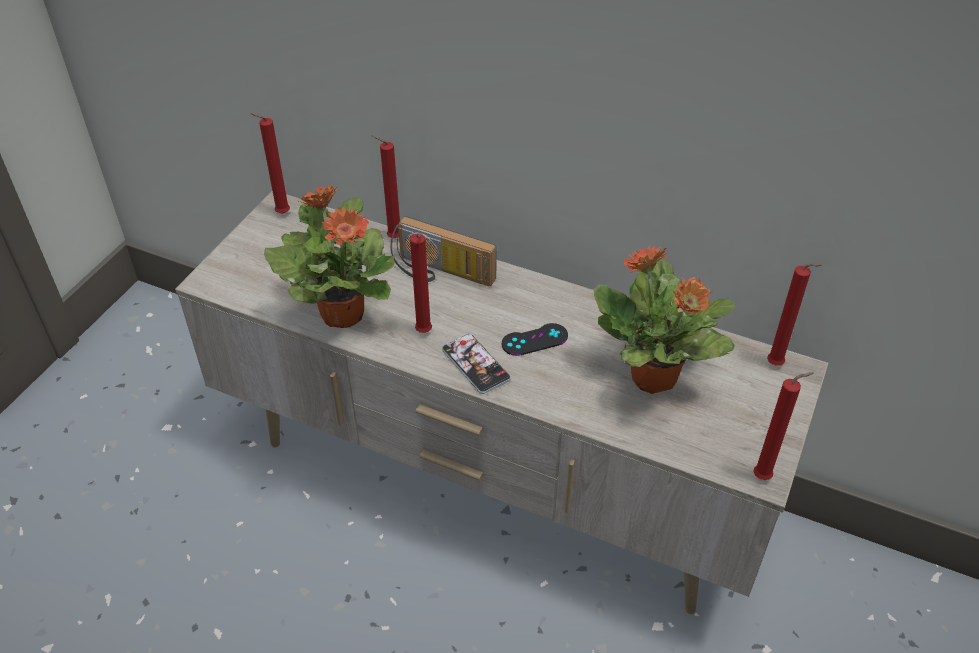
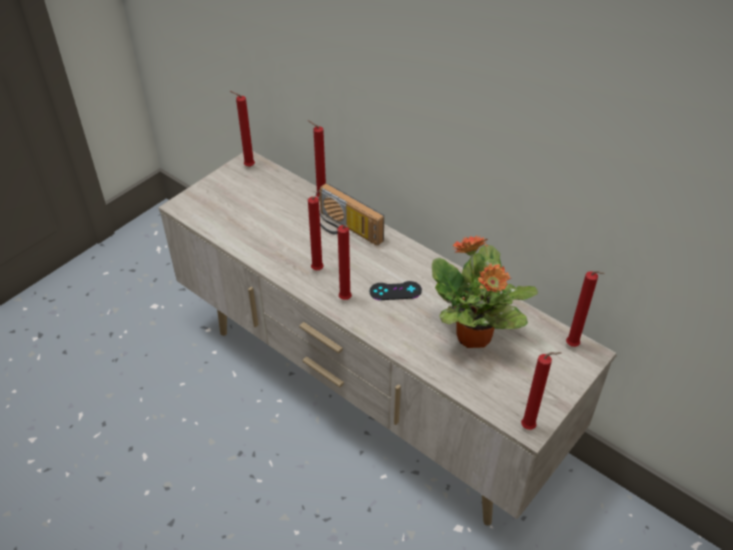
camera: 15 degrees right, 0 degrees up
potted plant [264,186,395,328] -> none
phone [442,333,511,394] -> red candle [338,225,352,300]

